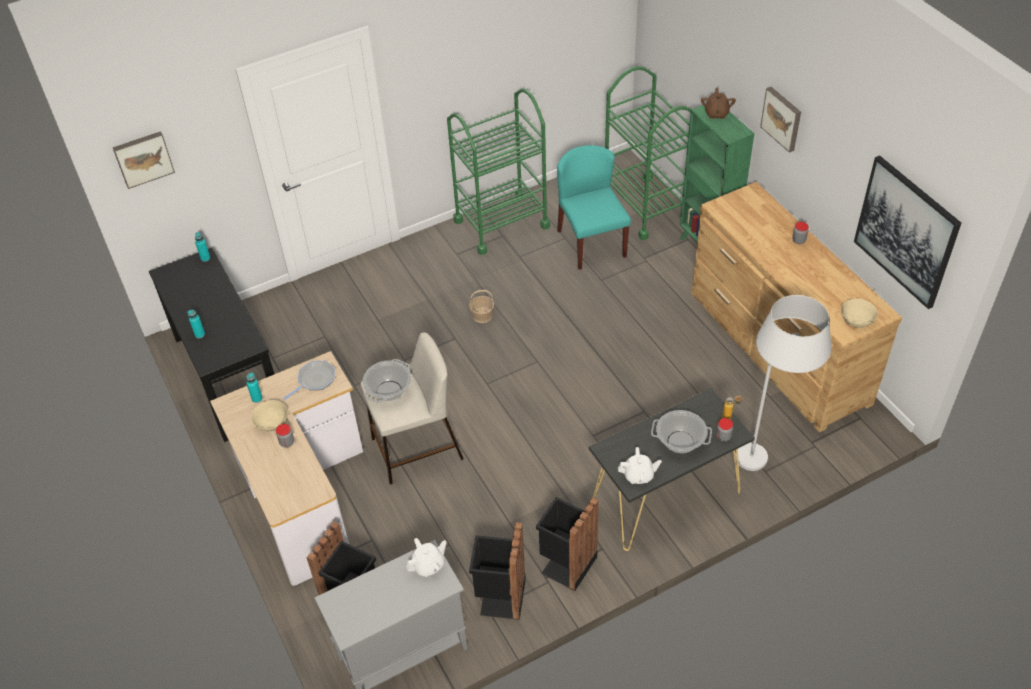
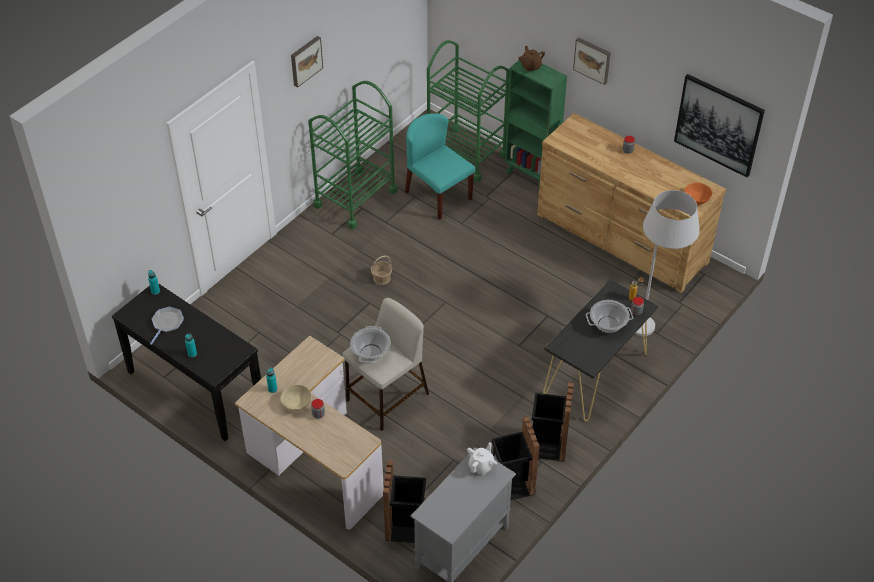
camera: 25 degrees left, 0 degrees up
picture [113,131,175,189] -> picture moved to [291,36,323,88]
frying pan [283,361,335,400] -> frying pan moved to [150,306,184,345]
white teapot [618,447,662,484] -> none
beige bowl [841,299,878,328] -> orange bowl [684,183,712,205]

